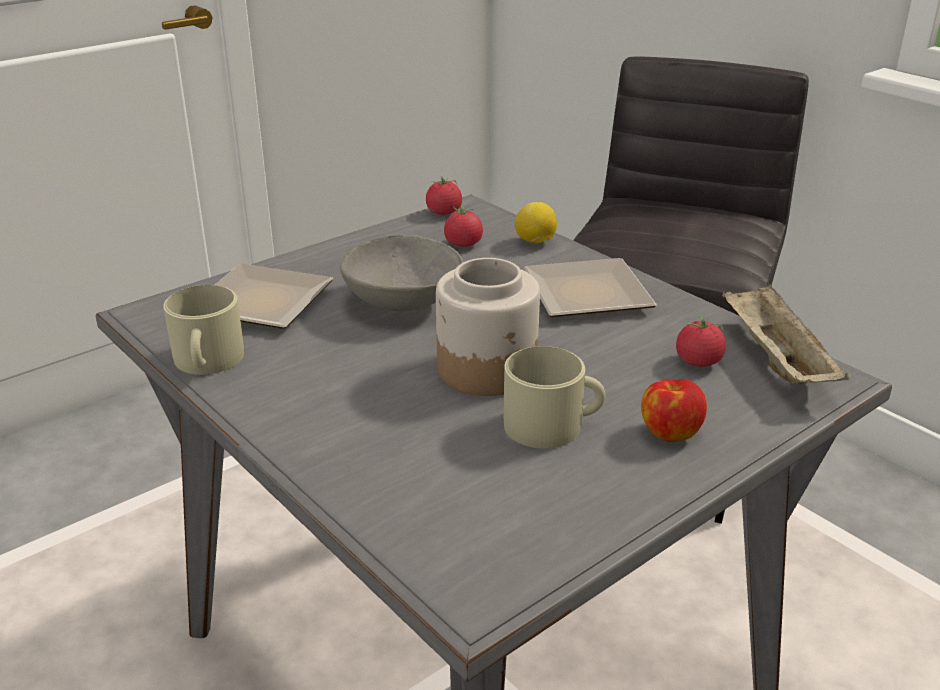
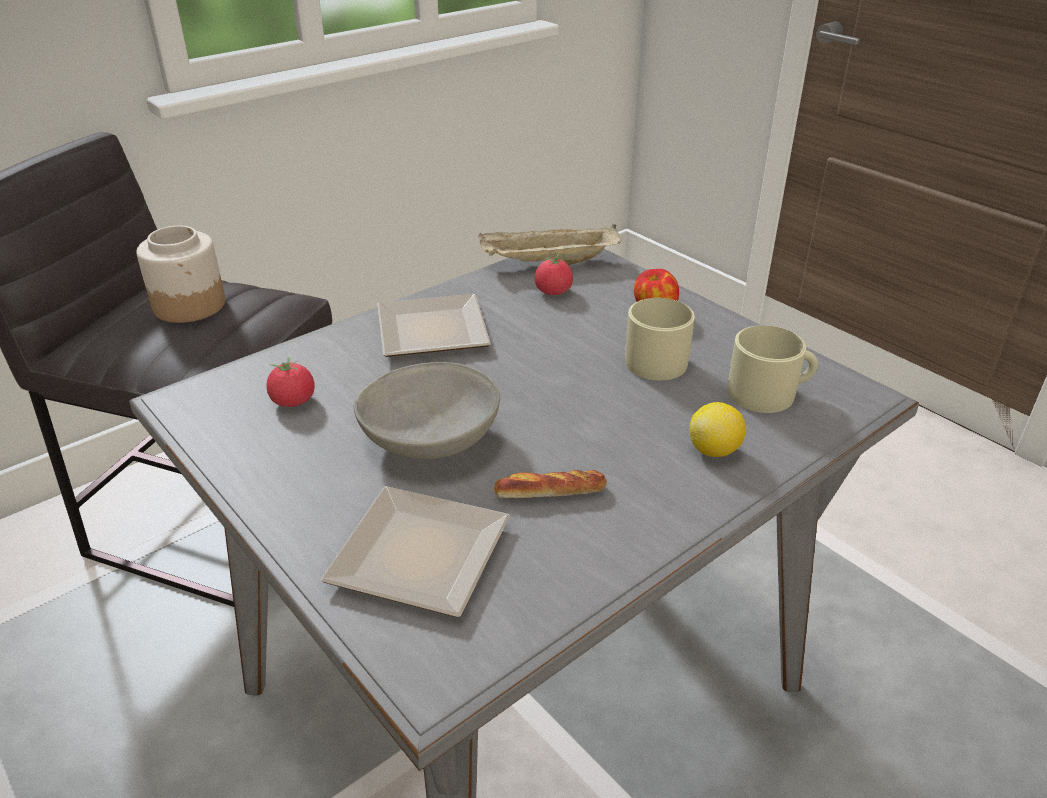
camera: 90 degrees left, 5 degrees up
beige mug [163,285,244,375] -> beige mug moved to [728,325,818,413]
tomato [426,176,462,215] -> none
jar [436,258,540,396] -> jar moved to [136,226,225,323]
lemon [515,202,557,243] -> lemon moved to [690,402,746,457]
none -> bread [494,470,607,498]

